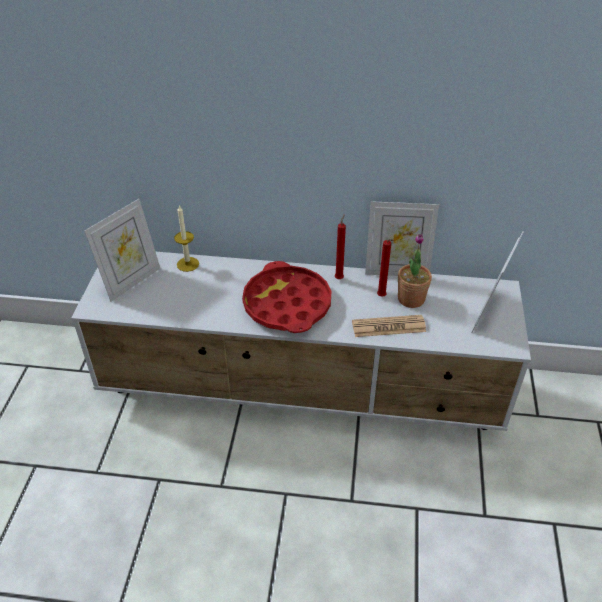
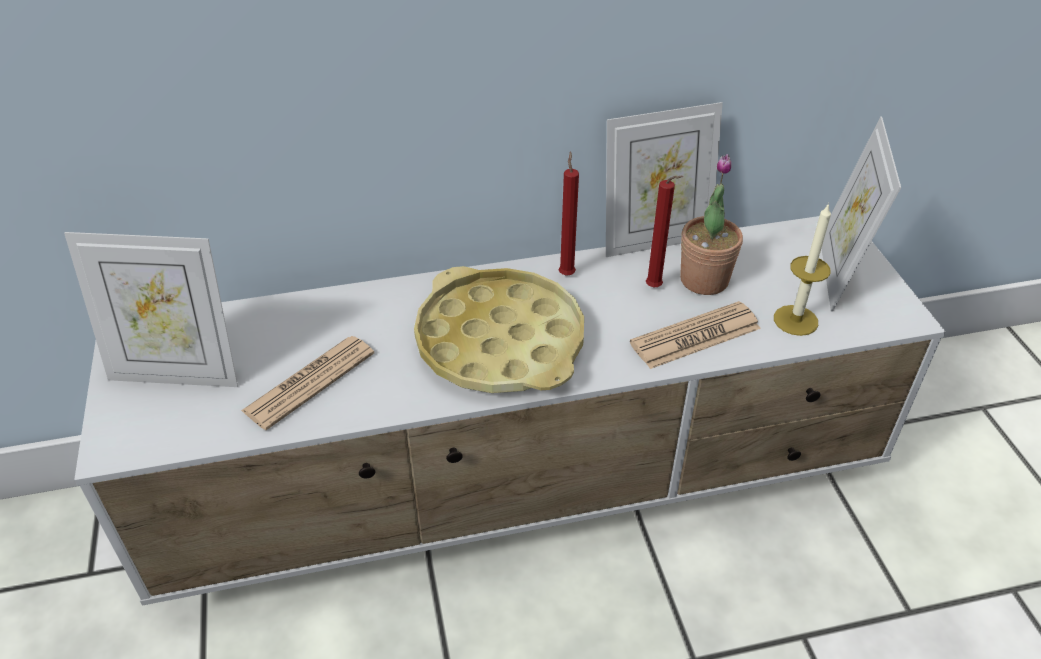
camera: 20 degrees left, 0 degrees up
picture frame [84,199,160,302] -> picture frame turned 75 degrees clockwise [64,232,238,387]
candle [174,205,199,272] -> candle moved to [774,203,831,336]
red tray [242,261,331,333] -> yellow tray [414,266,584,393]
none -> newspaper [241,336,374,430]

